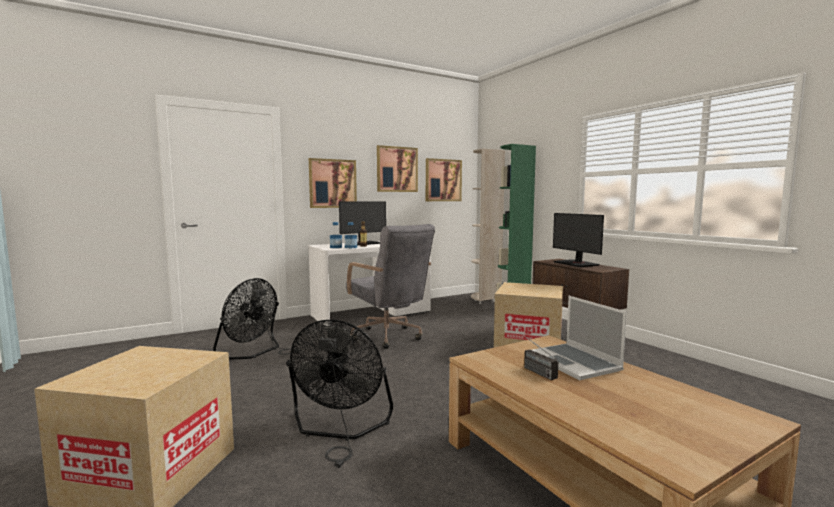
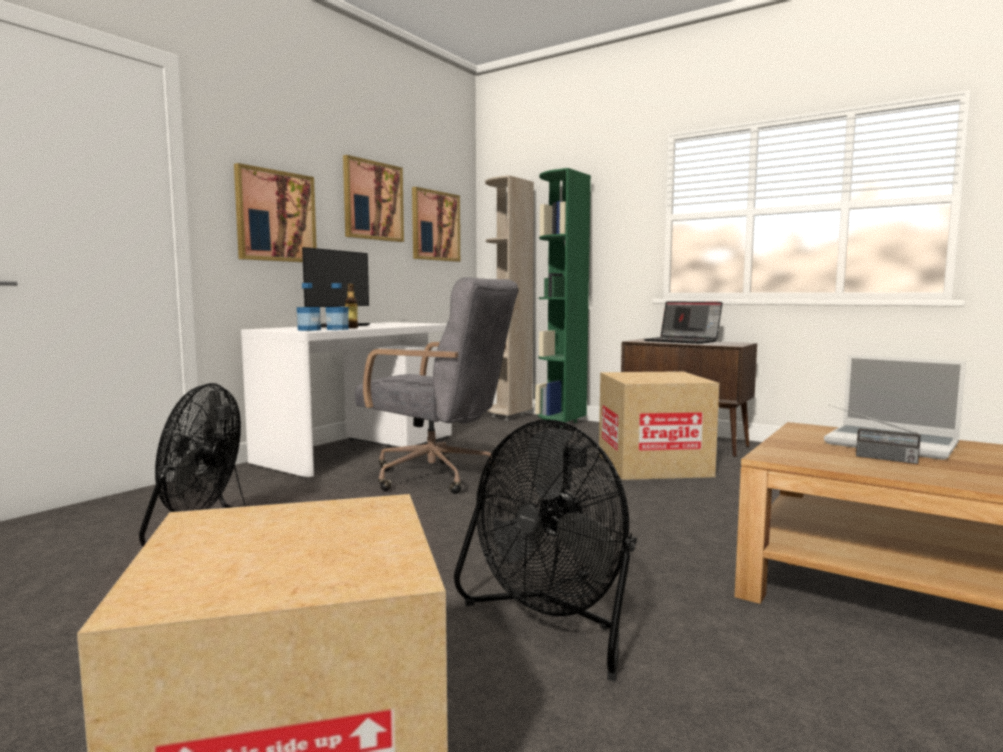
camera: 25 degrees left, 0 degrees up
black fan [286,320,393,468] -> black fan turned 120 degrees counterclockwise [454,420,637,681]
monitor [553,213,604,267] -> laptop [644,301,722,344]

